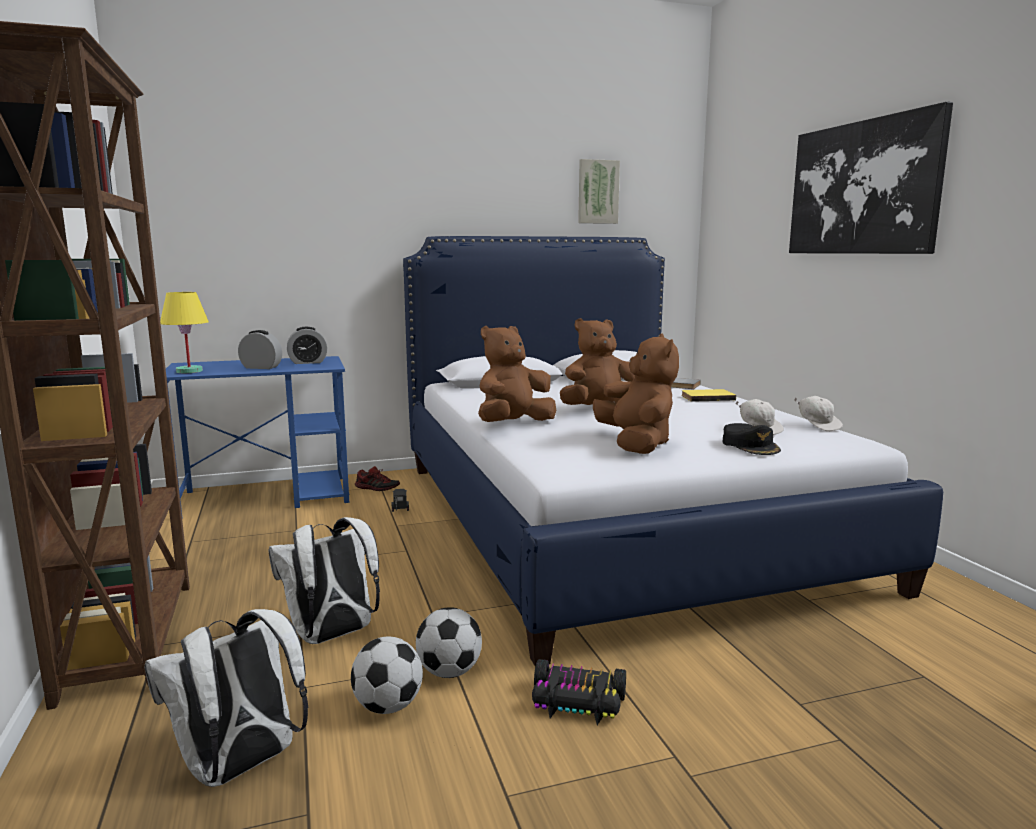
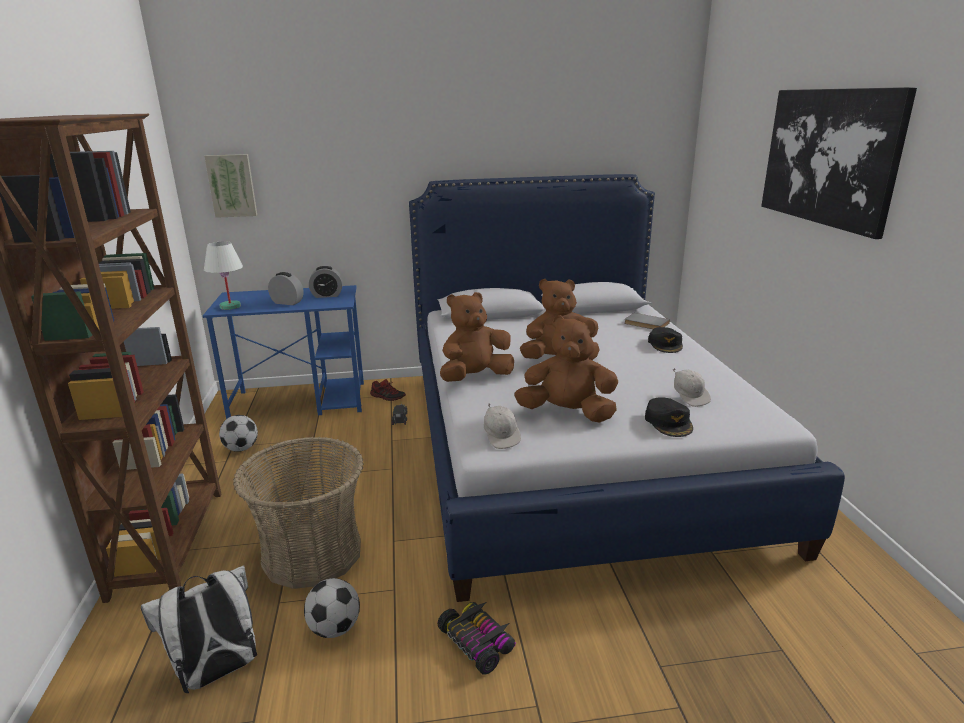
camera: 10 degrees right, 10 degrees up
yellow table lamp [160,292,209,373] -> white table lamp [204,241,243,310]
white backpack [268,517,380,644] -> basket [233,437,364,589]
football [416,607,482,678] -> football moved to [219,415,258,452]
toy car [532,659,626,725] -> toy car turned 150 degrees counterclockwise [437,602,516,675]
picture [578,159,620,224] -> picture moved to [204,154,257,218]
brown plush toy [593,333,679,454] -> brown plush toy turned 75 degrees counterclockwise [514,315,618,422]
yellow book [681,389,736,402] -> black cap [648,327,683,353]
white cap [794,396,843,431] -> white cap moved to [484,404,521,449]

